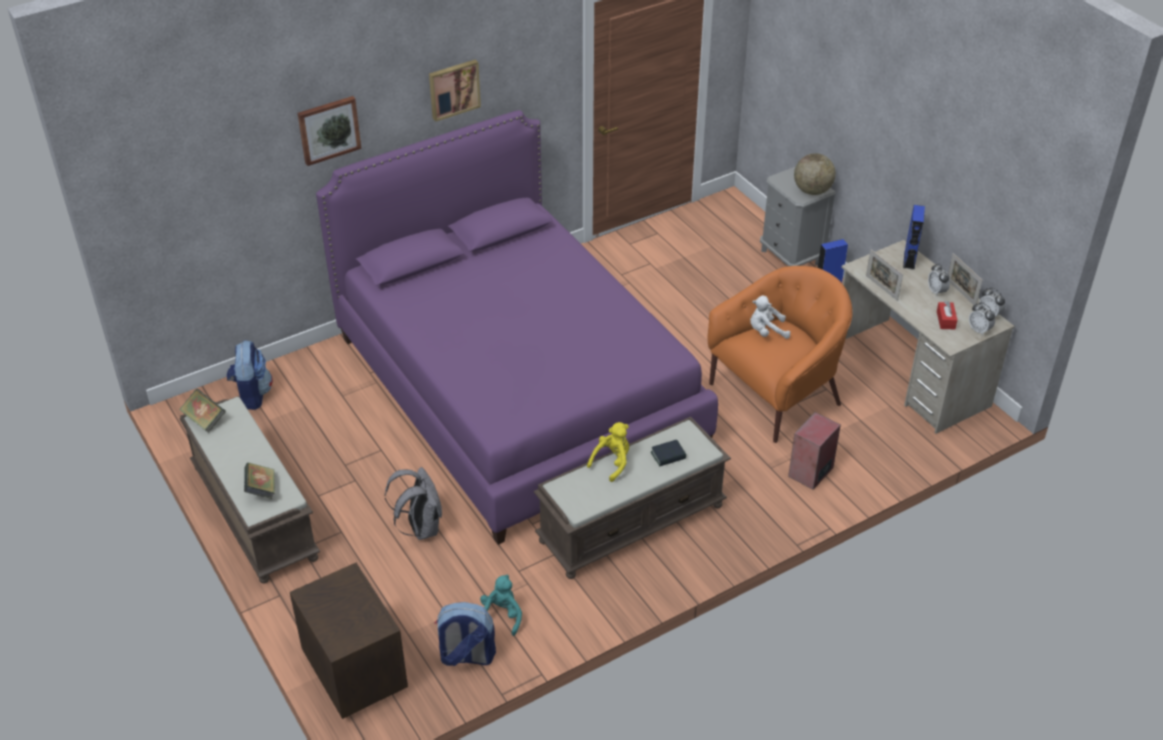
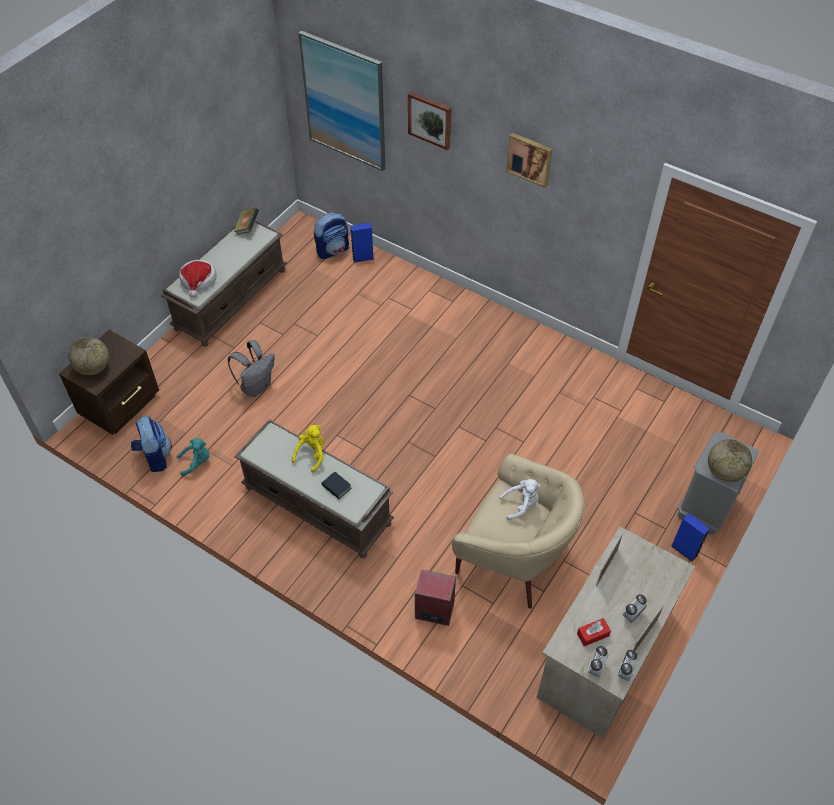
camera: 65 degrees right, 10 degrees up
book [244,463,275,499] -> hat [179,260,217,298]
purple bed [316,110,718,545] -> none
yellow plush toy [587,422,629,482] -> yellow plush toy turned 75 degrees counterclockwise [292,425,324,473]
orange armchair [708,266,852,443] -> beige armchair [452,454,585,609]
white plush toy [750,295,791,339] -> white plush toy turned 105 degrees clockwise [499,479,541,520]
blue speaker [903,205,925,270] -> blue speaker moved to [351,223,374,263]
none -> globe [68,337,109,375]
none -> picture [299,31,385,171]

